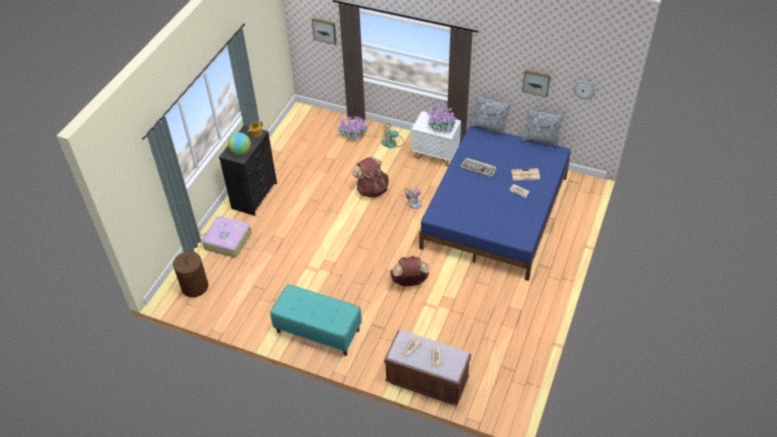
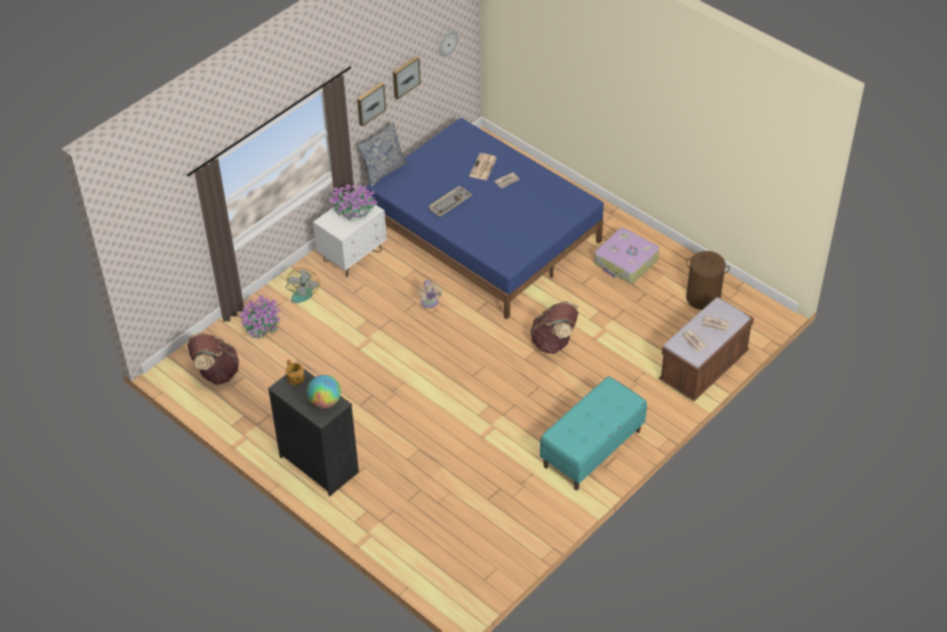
camera: 70 degrees left, 0 degrees up
brown laundry basket [173,250,208,297] -> brown laundry basket moved to [686,251,730,310]
suitcase [202,216,251,258] -> suitcase moved to [594,228,659,284]
picture [312,18,337,45] -> picture moved to [357,82,386,126]
brown backpack [352,156,389,198] -> brown backpack moved to [188,332,239,385]
pillow [521,107,565,148] -> none

